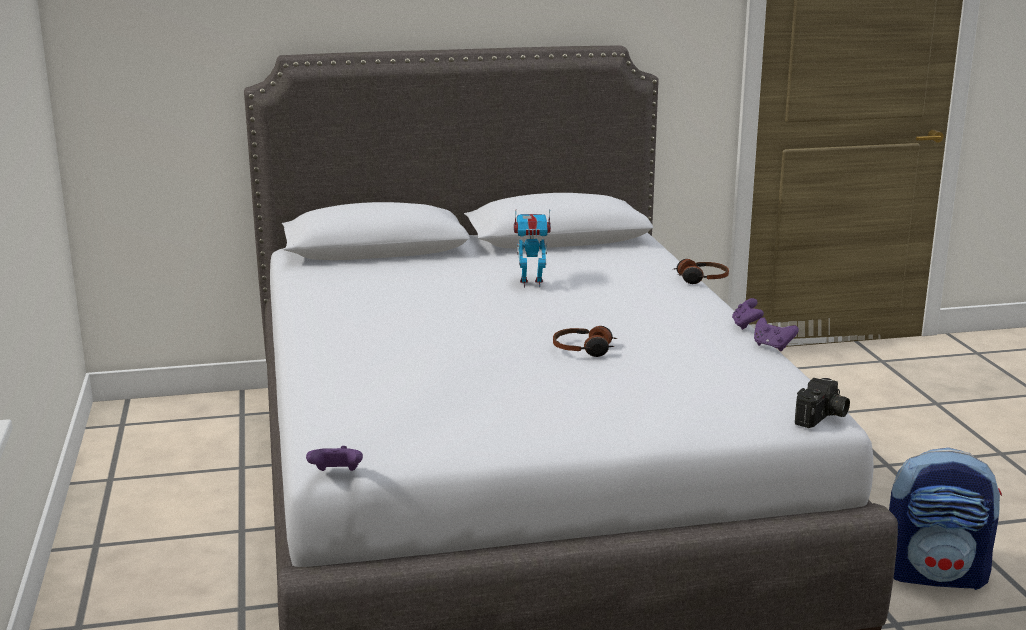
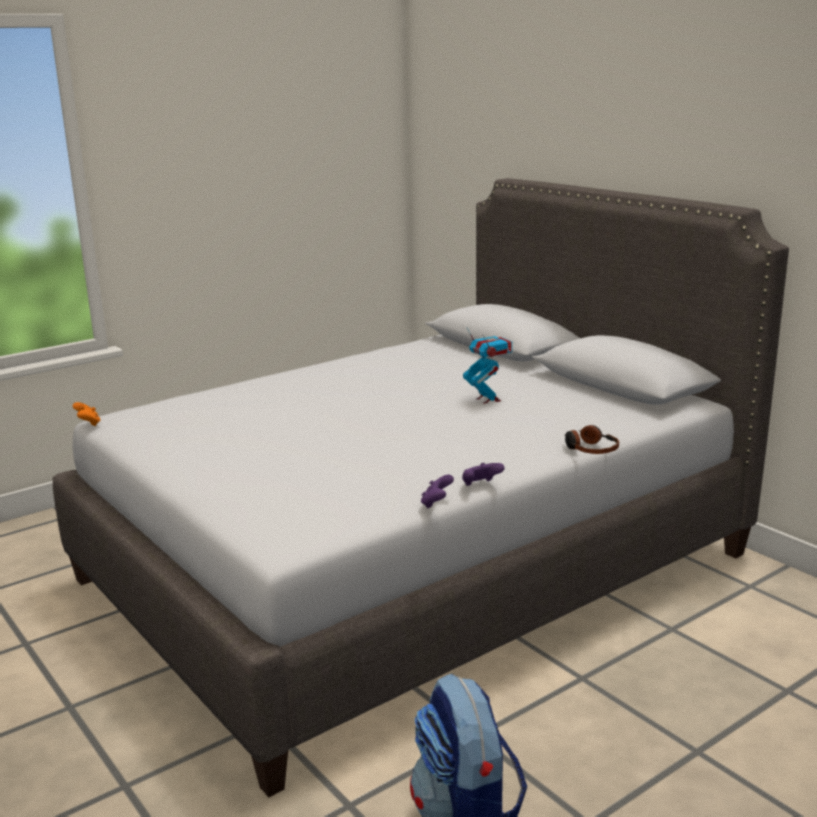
camera: 65 degrees right, 0 degrees up
purple game controller [306,446,363,471] -> orange game controller [73,402,100,426]
headphones [553,326,617,357] -> none
camera [795,378,850,428] -> none

